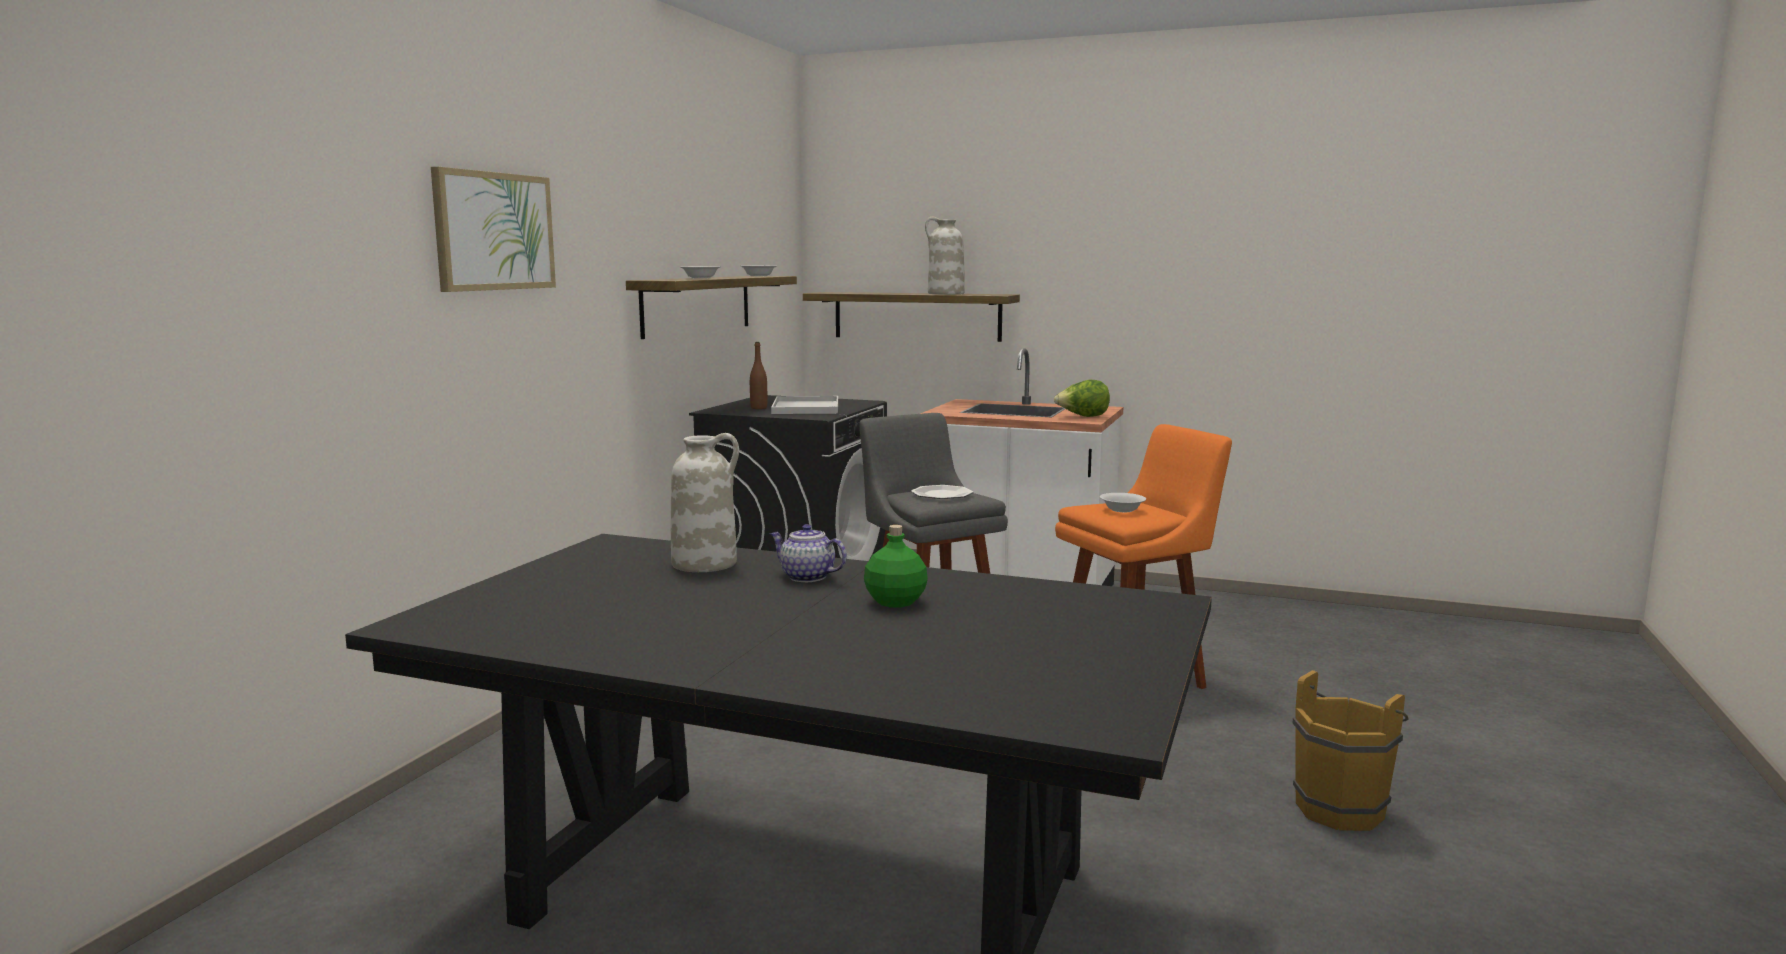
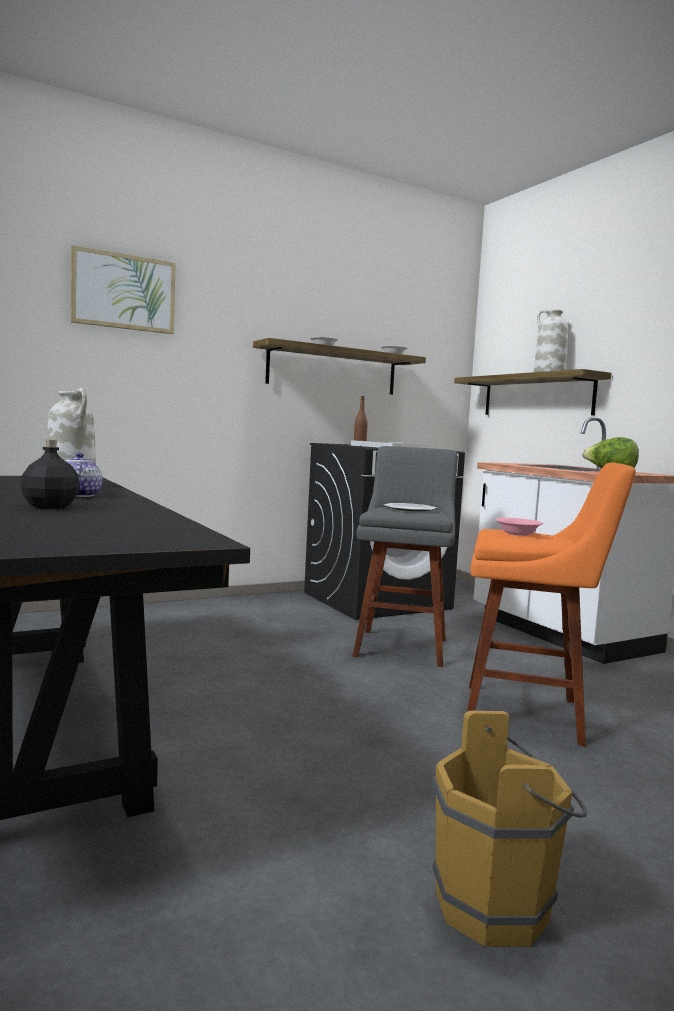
camera: 40 degrees right, 5 degrees down
green bottle [864,525,928,607] -> black bottle [21,440,80,509]
white bowl [1100,493,1146,512] -> pink bowl [495,518,543,536]

